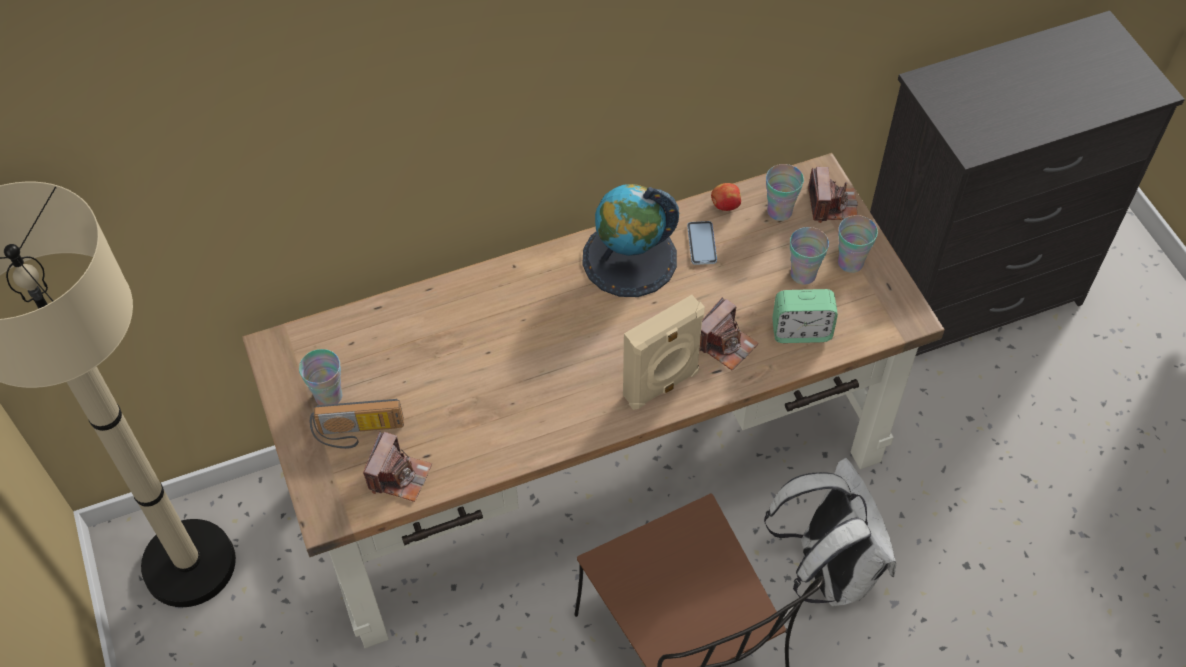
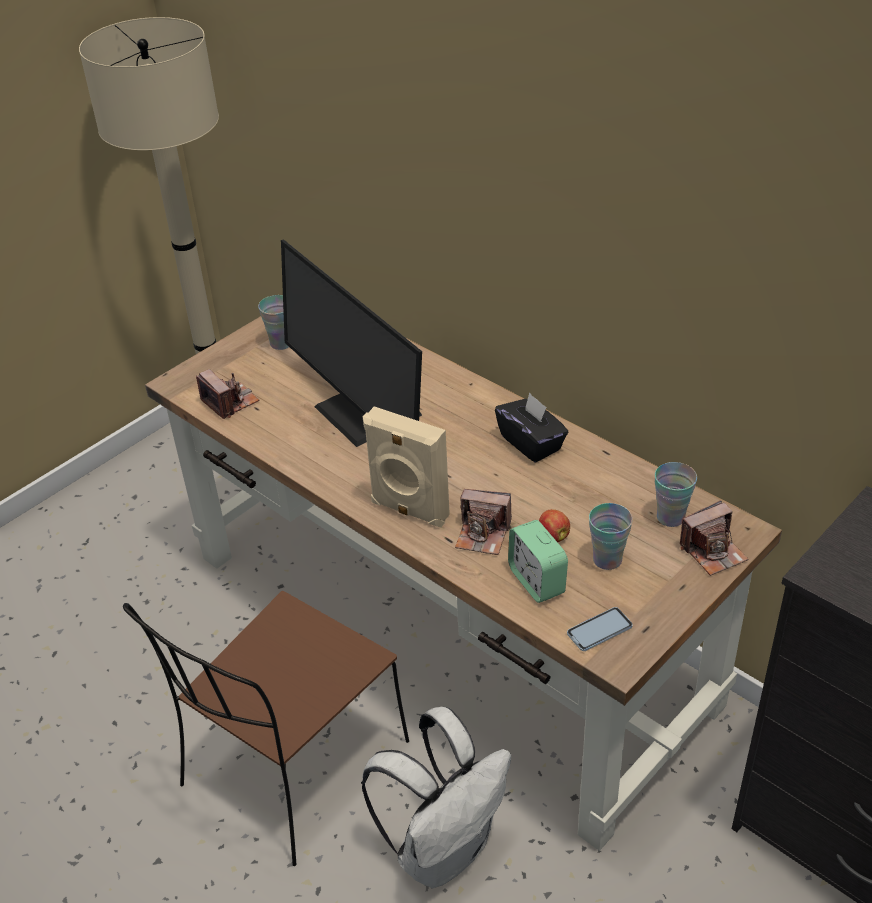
camera: 65 degrees right, 15 degrees down
radio [310,399,404,449] -> none
camera [363,432,432,502] -> camera turned 120 degrees counterclockwise [196,369,260,419]
globe [582,184,679,297] -> black tissue box [495,392,568,463]
phone [687,221,717,265] -> phone moved to [567,607,633,651]
apple [711,183,741,211] -> apple moved to [539,509,570,542]
cup [838,215,878,273] -> none
none -> monitor [281,239,422,447]

